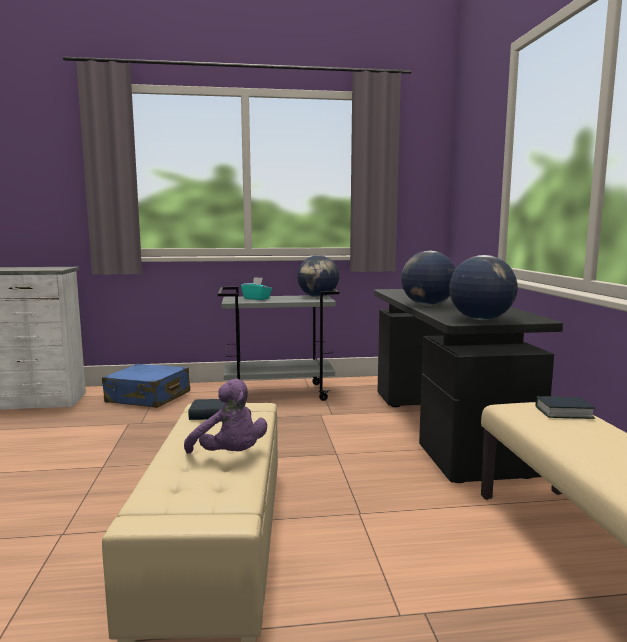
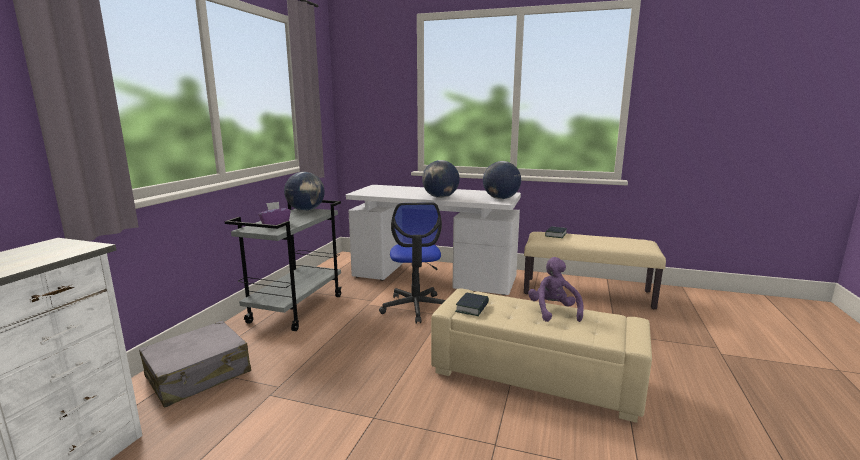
camera: 65 degrees left, 5 degrees up
blue suitcase [102,364,190,408] -> grey suitcase [139,321,251,408]
purple plush toy [184,379,267,454] -> purple plush toy turned 75 degrees counterclockwise [528,257,583,322]
turquoise tissue box [241,277,272,300] -> purple tissue box [258,202,290,225]
black desk [374,289,563,483] -> white desk [346,185,521,295]
none -> office chair [379,202,446,324]

